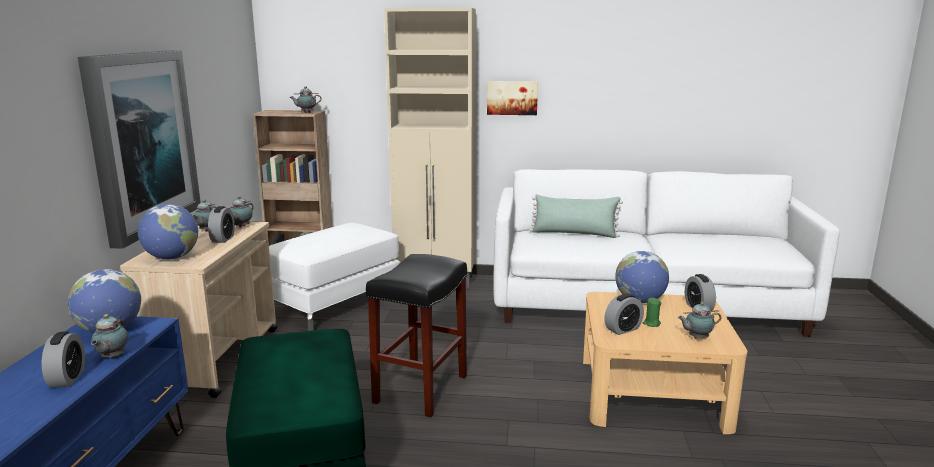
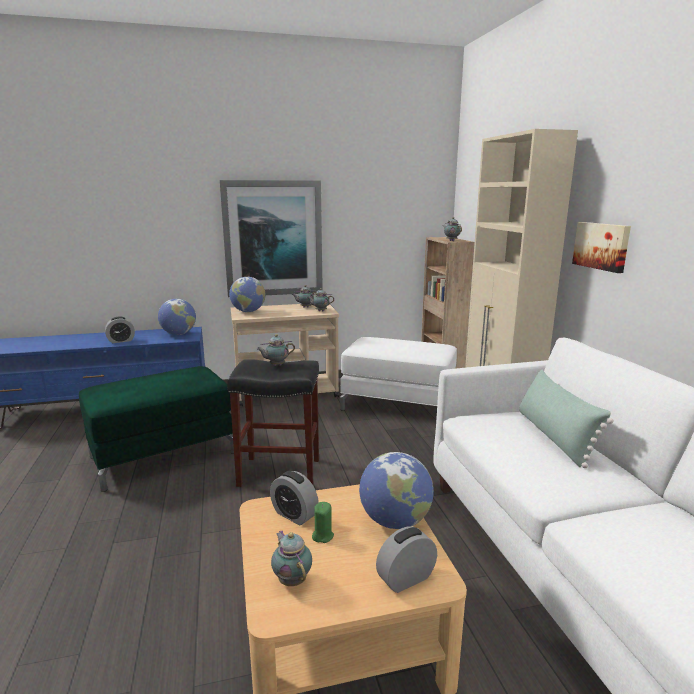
camera: 70 degrees right, 0 degrees up
teapot [91,314,129,359] -> teapot moved to [257,334,295,366]
alarm clock [208,206,235,243] -> none

